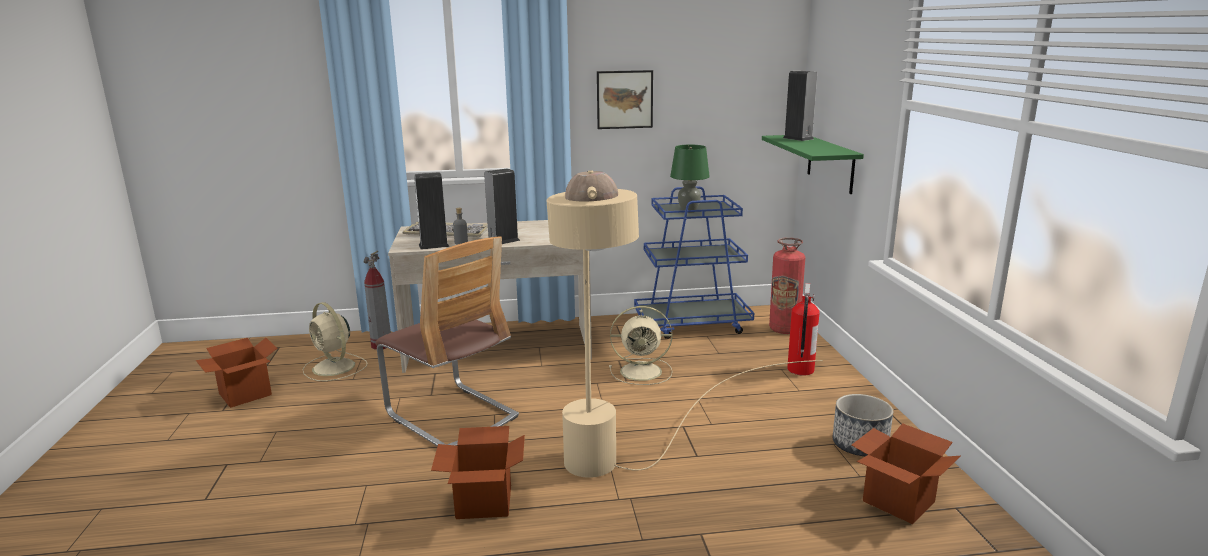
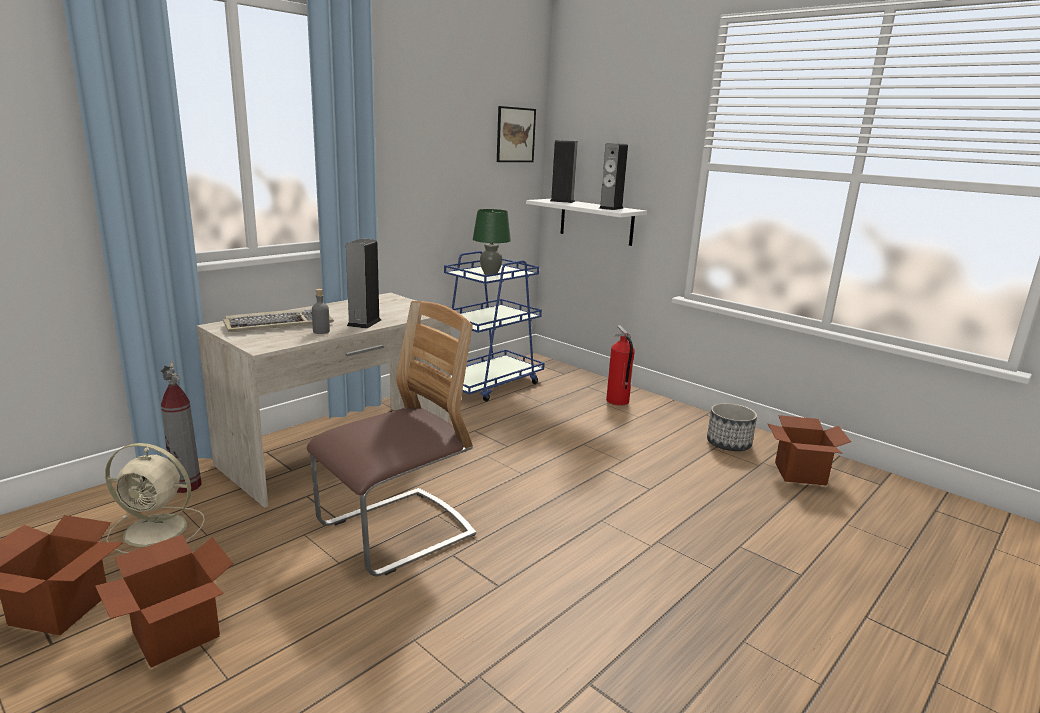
camera: 40 degrees left, 0 degrees up
chair [375,236,519,446] -> chair turned 45 degrees counterclockwise [307,301,476,576]
speaker [414,172,450,250] -> speaker moved to [599,143,628,210]
cardboard box [431,426,525,519] -> cardboard box moved to [95,535,233,667]
beige floor lamp [546,170,823,478] -> none
picture [597,70,653,129] -> picture moved to [497,106,536,162]
beige fan [609,306,673,385] -> none
green shelf [762,135,864,194] -> white shelf [526,199,647,246]
fire extinguisher [769,237,805,334] -> none

